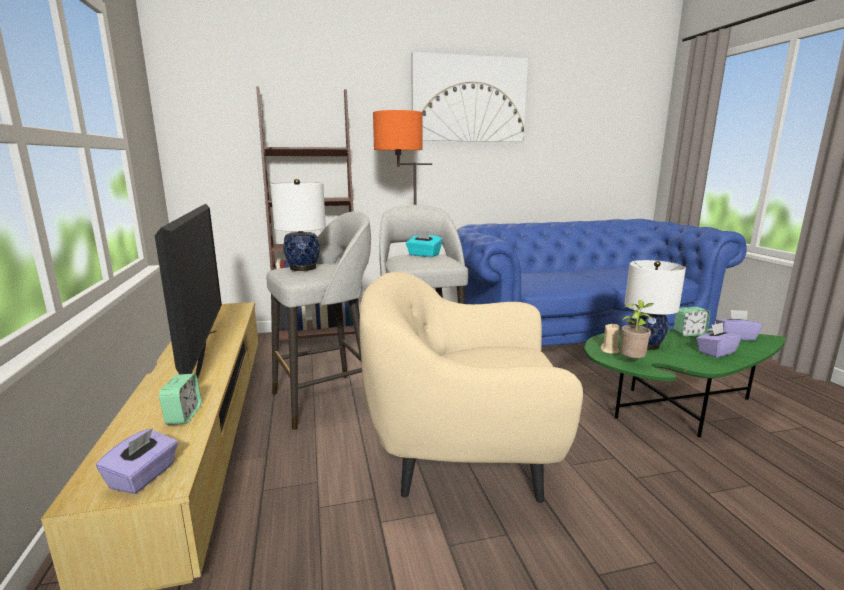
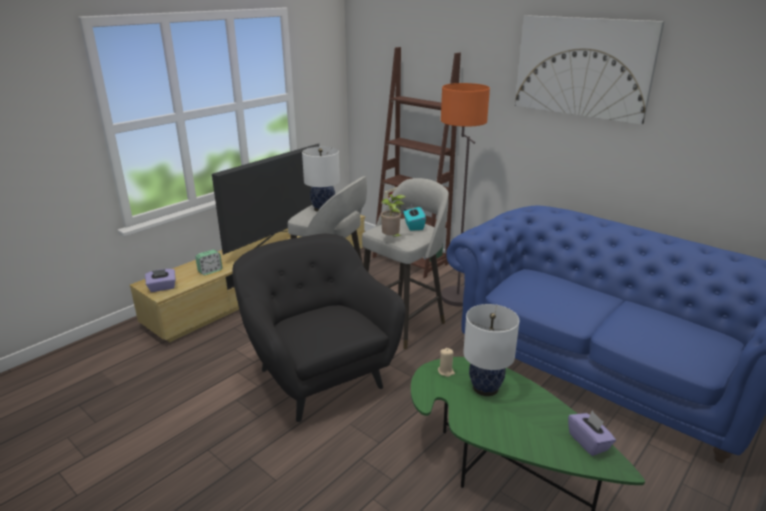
camera: 55 degrees right, 10 degrees up
beige armchair [360,272,583,503] -> black armchair [232,234,405,422]
potted plant [620,300,654,358] -> potted plant moved to [381,194,406,237]
alarm clock [674,307,710,336] -> none
purple tissue box [696,322,742,358] -> none

